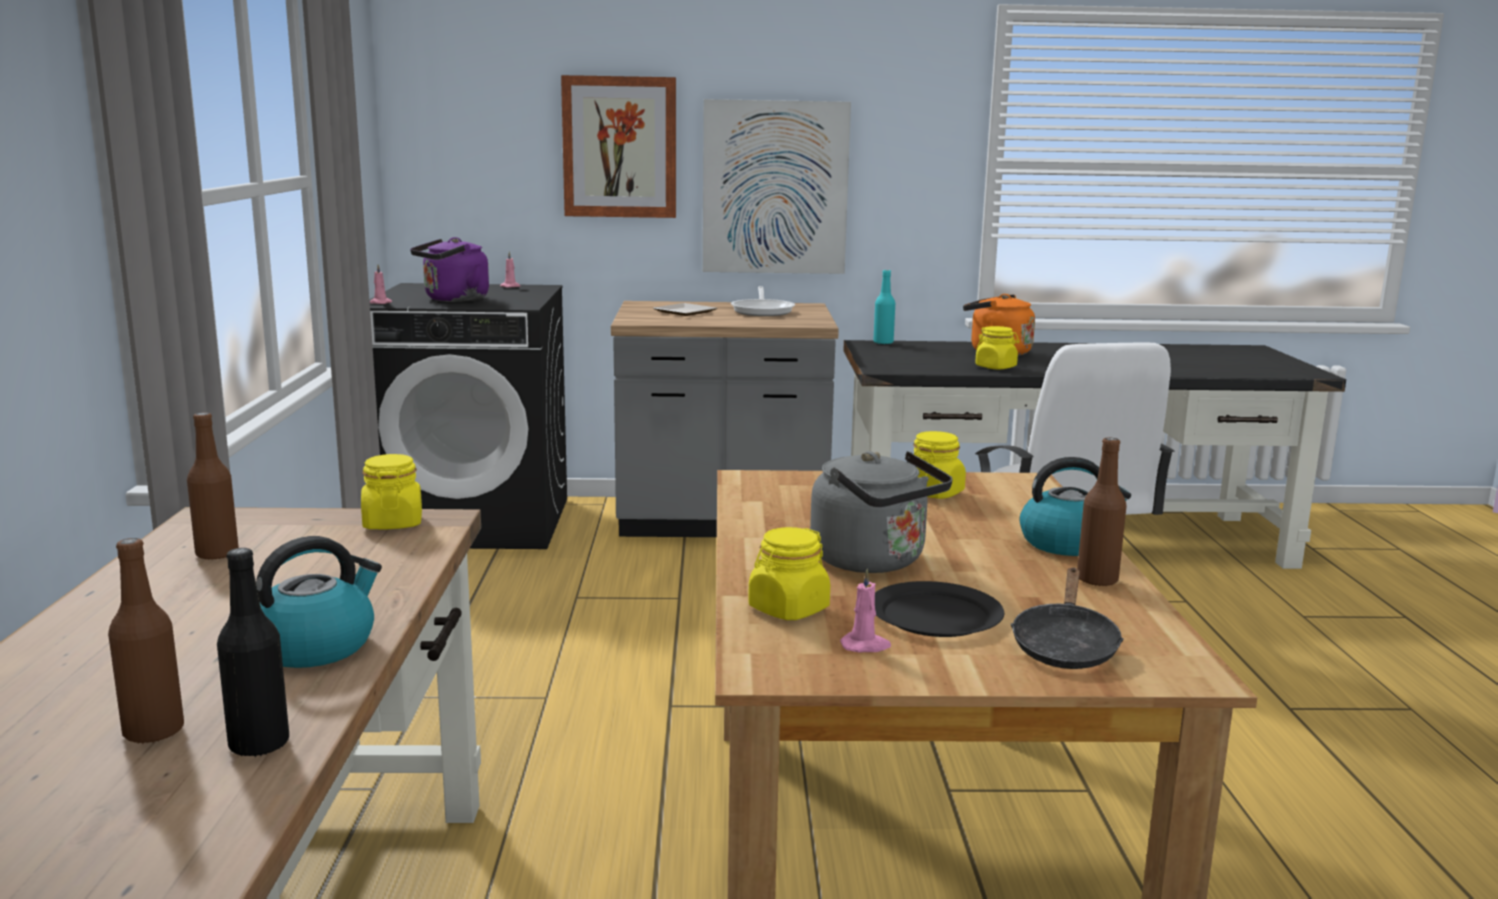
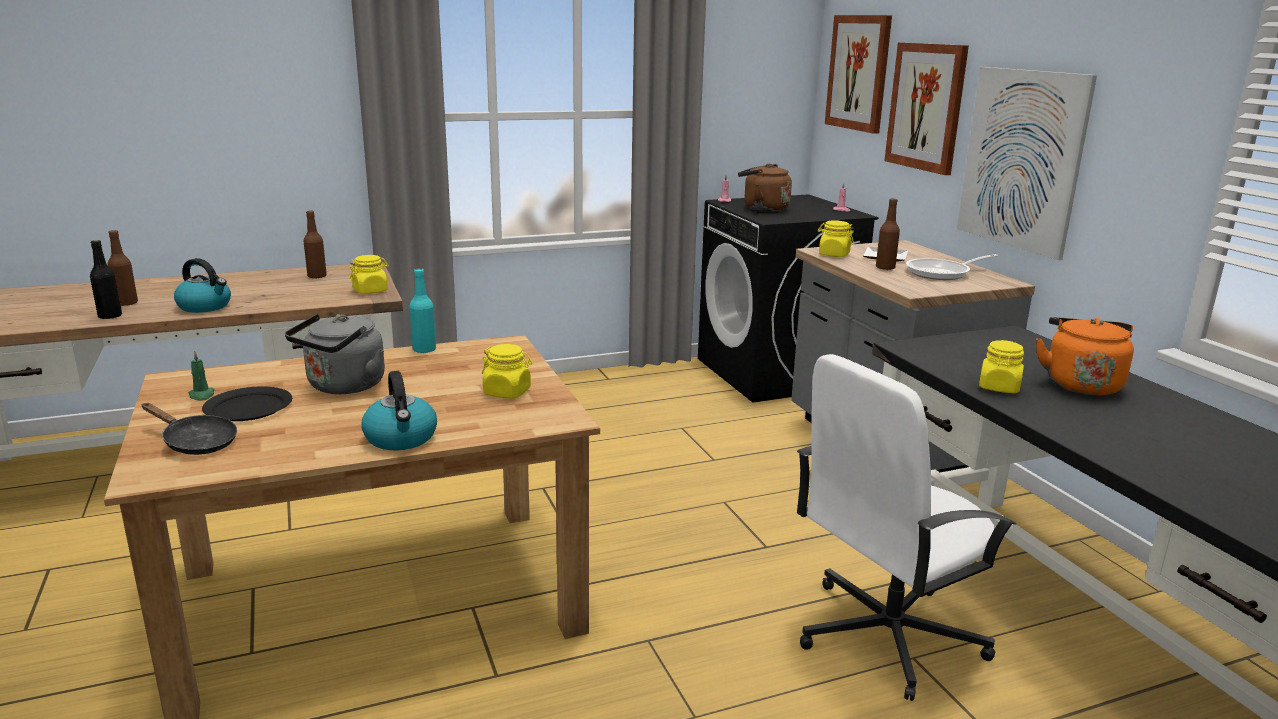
camera: 70 degrees right, 5 degrees up
purple kettle [410,237,489,302] -> brown kettle [738,164,792,212]
yellow jar [748,527,830,620] -> yellow jar moved to [818,220,854,257]
pink candle [840,568,891,652] -> green candle [188,351,214,401]
turquoise bottle [873,270,895,344] -> turquoise bottle moved to [409,268,436,353]
black frying pan [1011,568,1124,669] -> black frying pan turned 150 degrees counterclockwise [142,403,237,455]
brown bottle [1077,437,1127,586] -> brown bottle moved to [876,198,900,270]
none -> picture [825,15,892,134]

